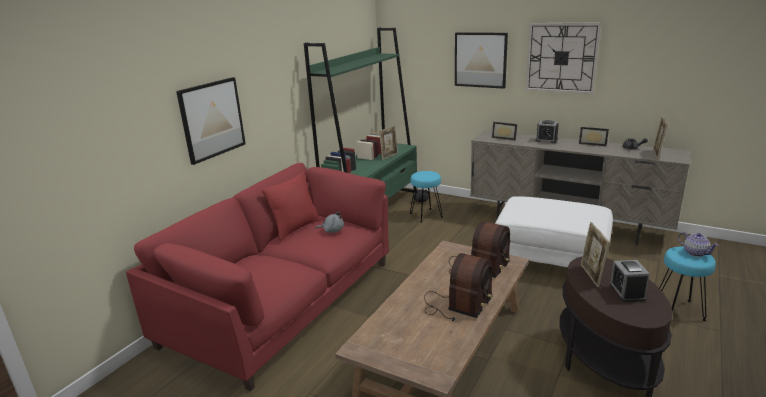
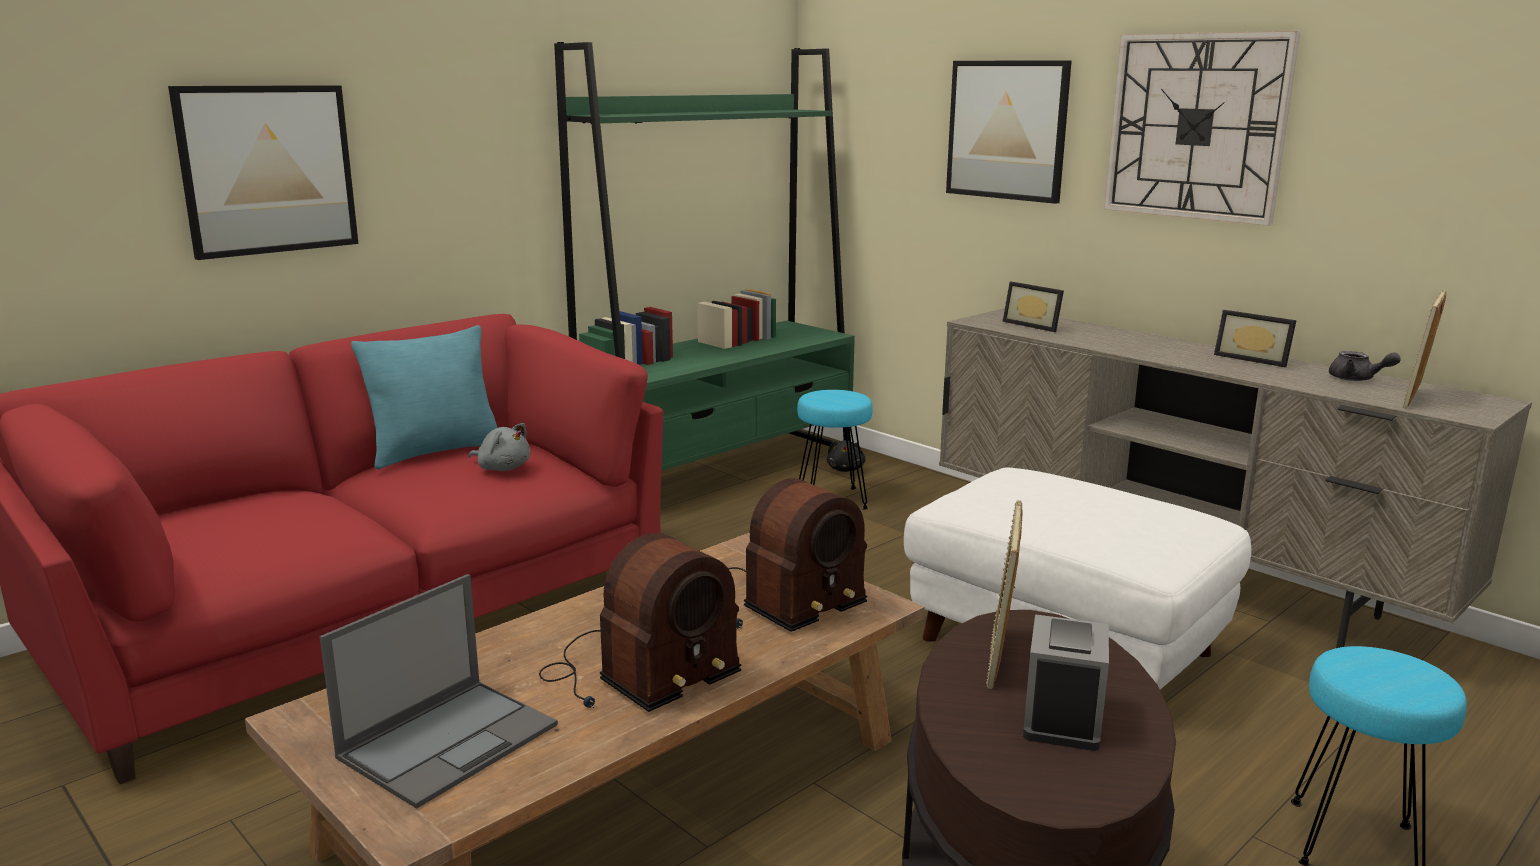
camera: 15 degrees right, 5 degrees down
red pillow [262,172,321,241] -> turquoise pillow [351,325,498,469]
picture frame [379,126,398,160] -> none
alarm clock [535,120,559,143] -> none
teapot [678,232,719,257] -> none
none -> laptop [320,574,558,809]

